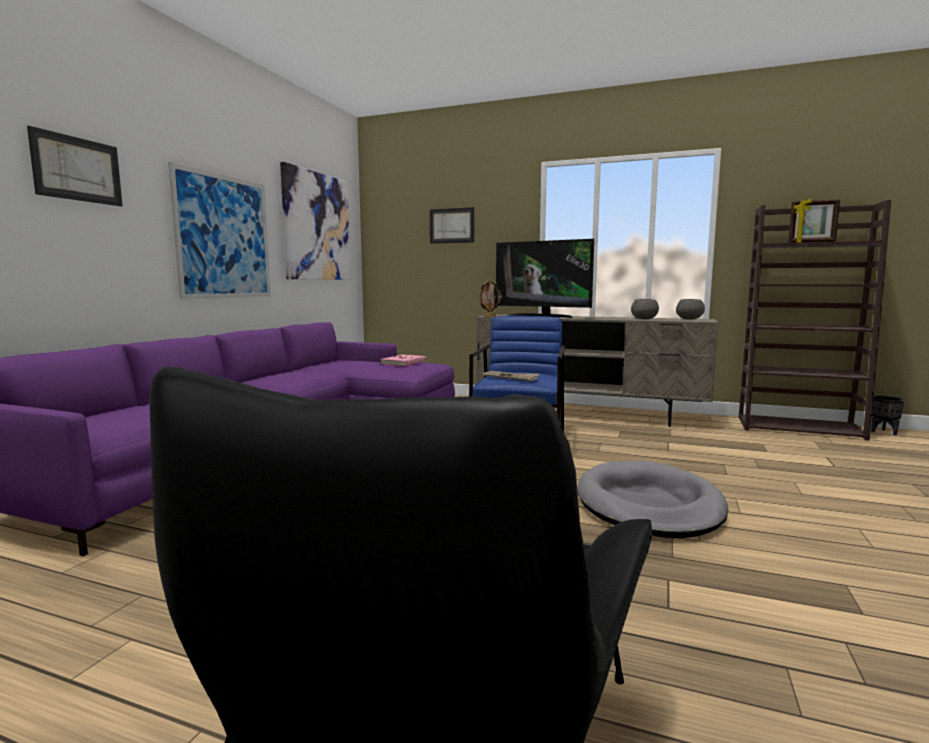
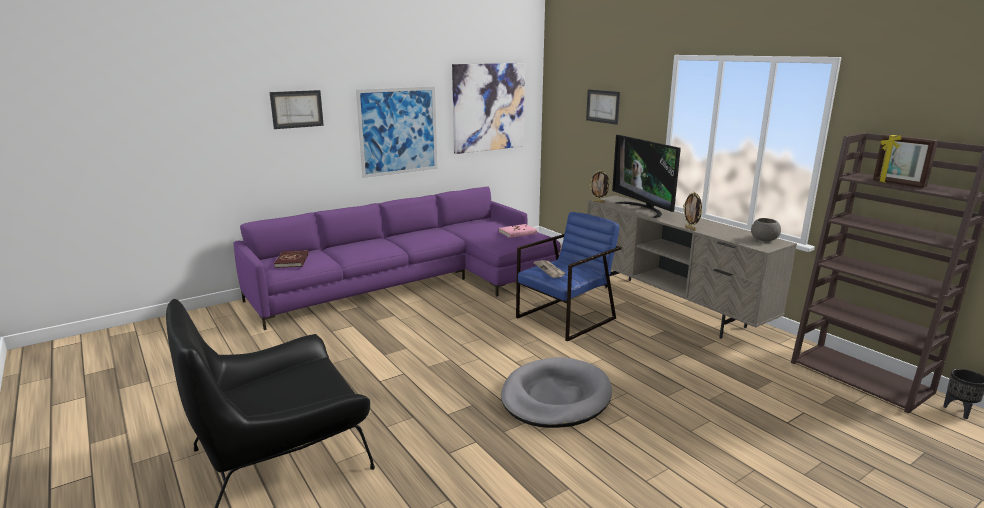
camera: 35 degrees right, 10 degrees up
grey bowl [631,299,659,319] -> none
none -> red book [274,250,309,268]
none -> picture frame [683,192,702,231]

